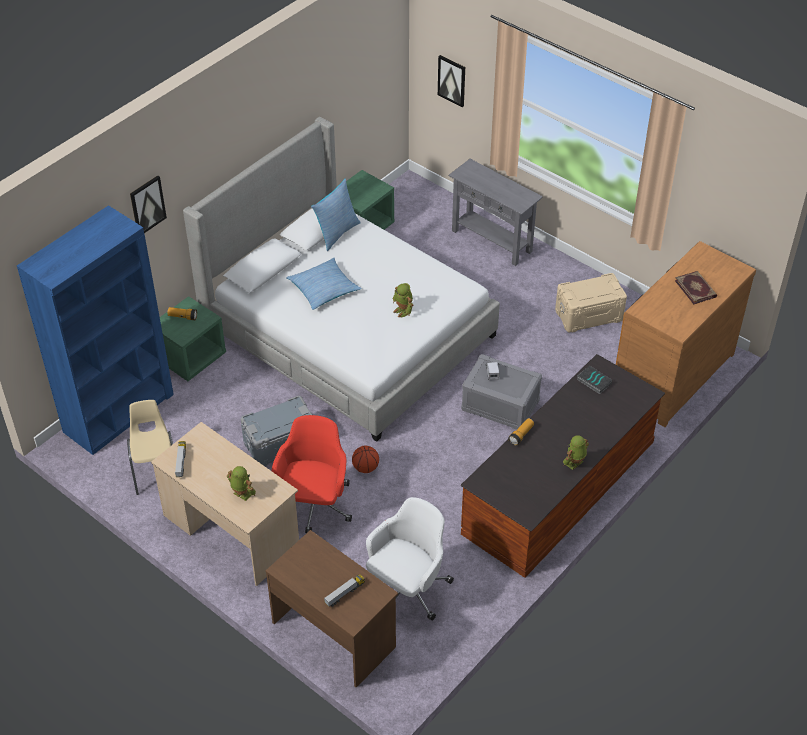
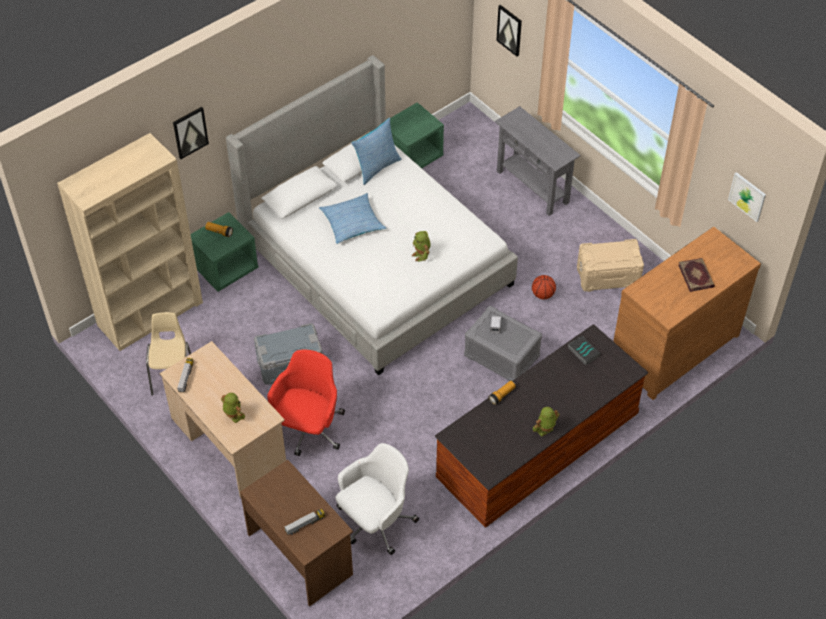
camera: 10 degrees right, 5 degrees up
blue bookcase [17,205,174,455] -> beige bookcase [57,133,203,351]
basketball [352,446,379,473] -> basketball moved to [532,275,556,299]
none -> picture [728,172,766,222]

